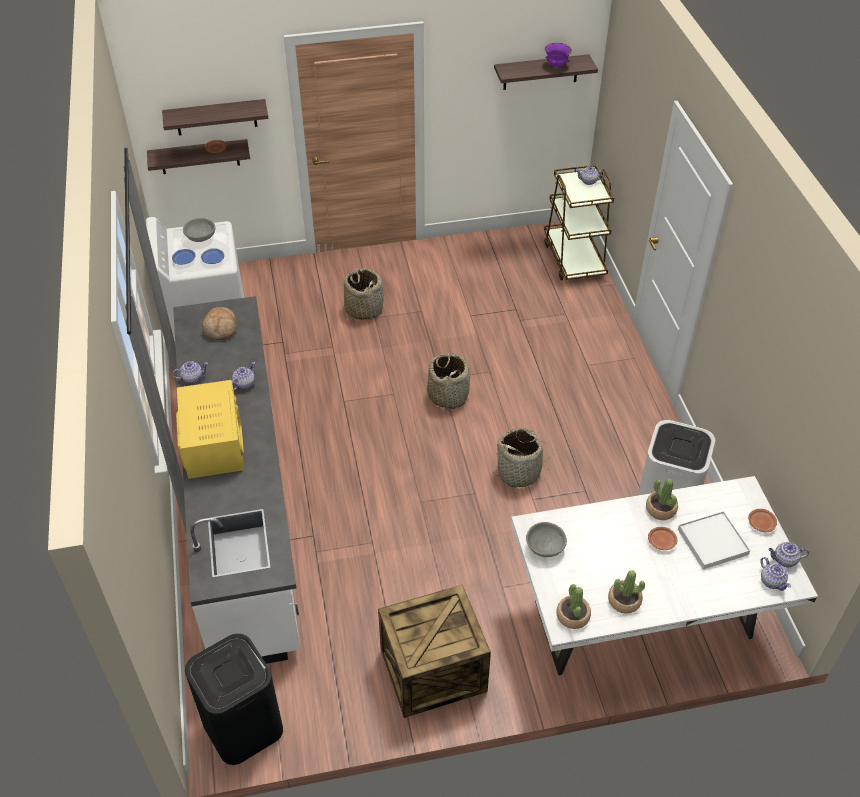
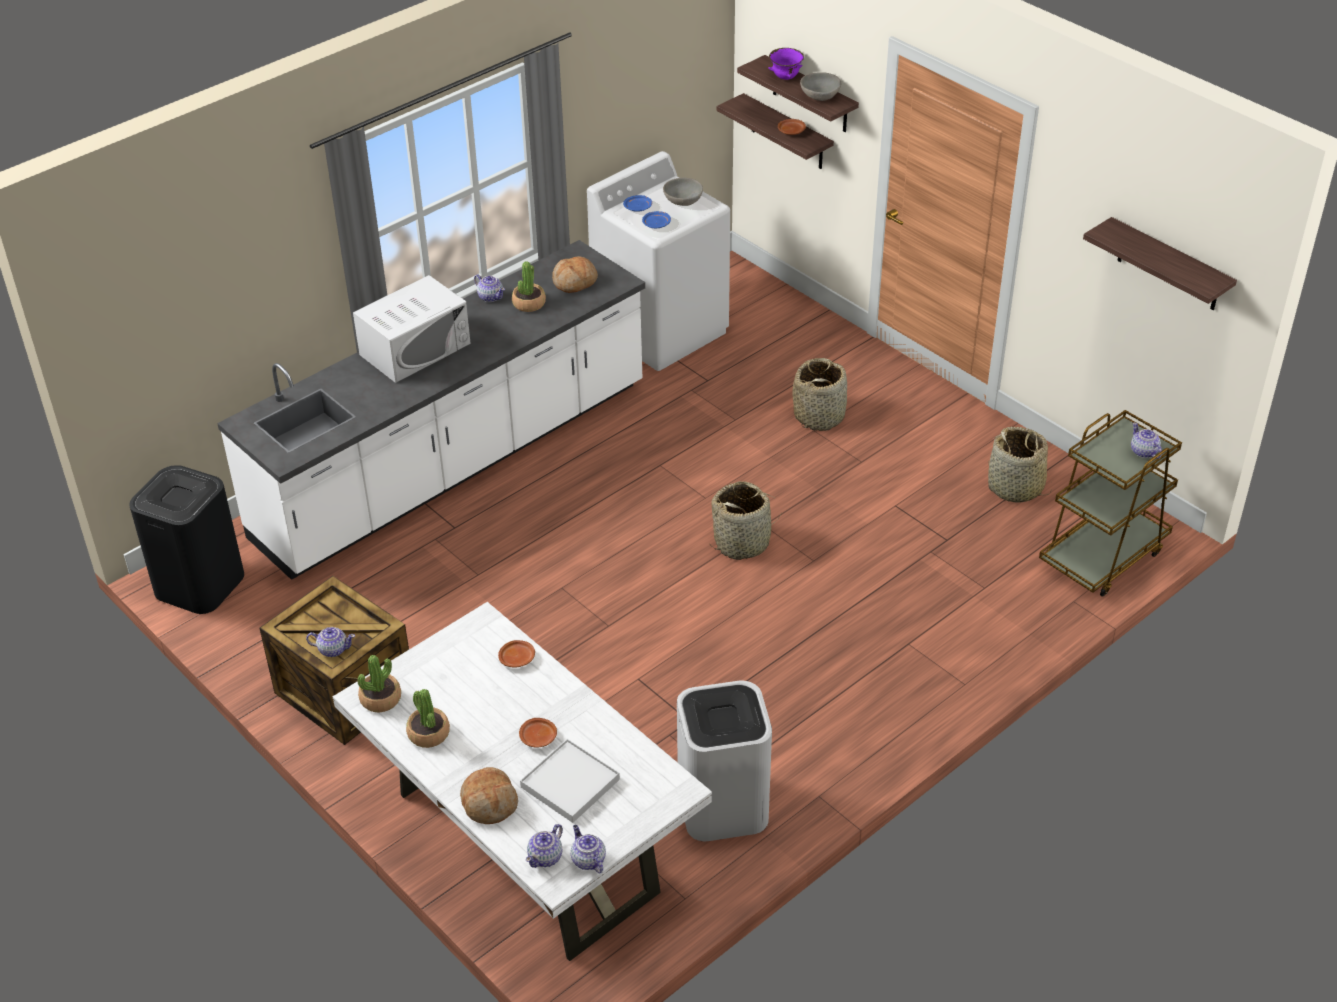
camera: 60 degrees right, 5 degrees down
yellow microwave [176,380,244,479] -> white microwave [353,275,471,383]
teapot [232,362,255,390] -> teapot moved to [306,627,355,657]
basket [493,427,553,487] -> basket moved to [988,427,1052,503]
grey bowl [526,522,567,557] -> grey bowl moved to [800,72,841,101]
purple bowl [545,43,572,67] -> purple bowl moved to [768,48,804,80]
potted plant [646,479,678,520] -> potted plant moved to [512,262,546,312]
brown plate [748,509,777,532] -> brown plate moved to [498,640,535,668]
none -> bread [460,767,518,824]

